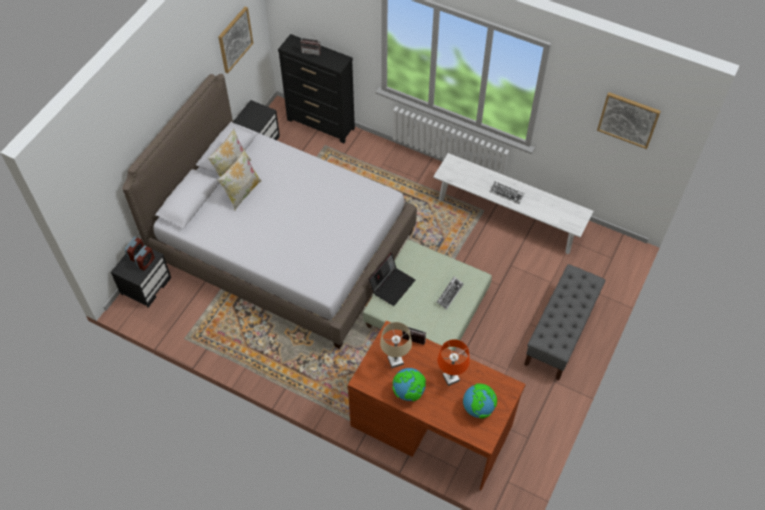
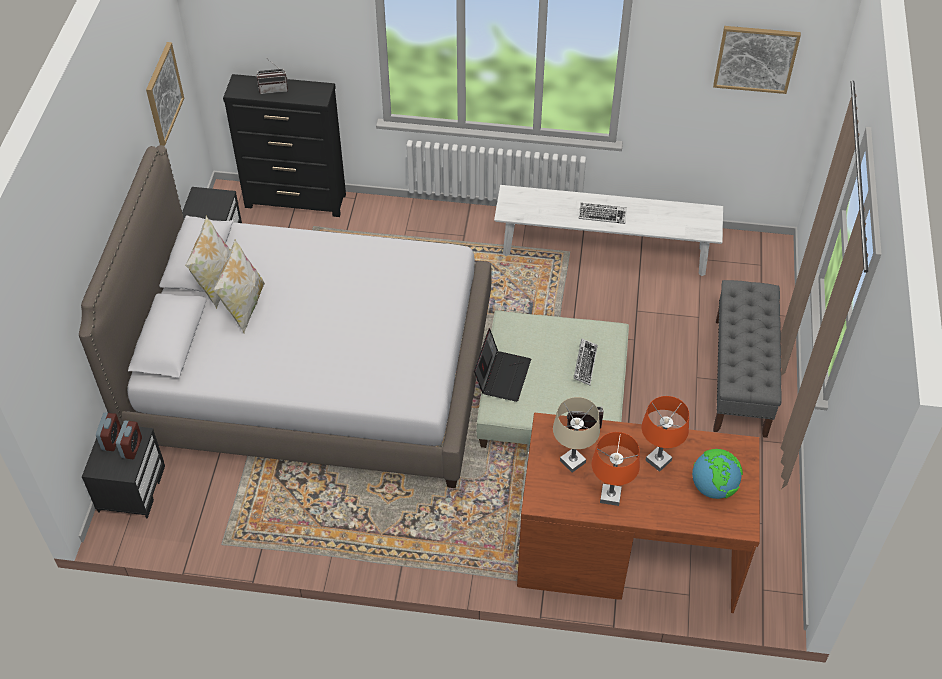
camera: 20 degrees left, 5 degrees down
globe [392,368,426,401] -> orange table lamp [592,432,640,506]

